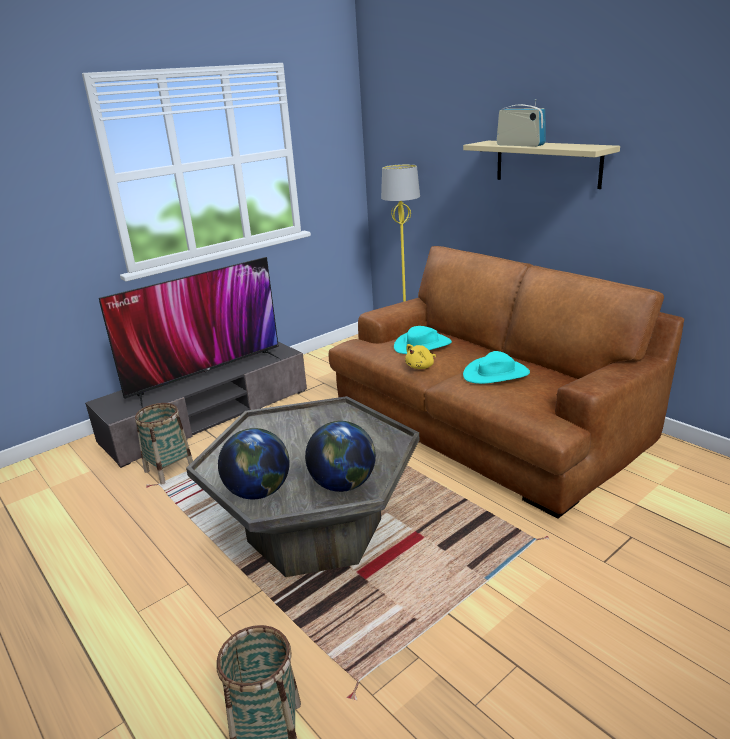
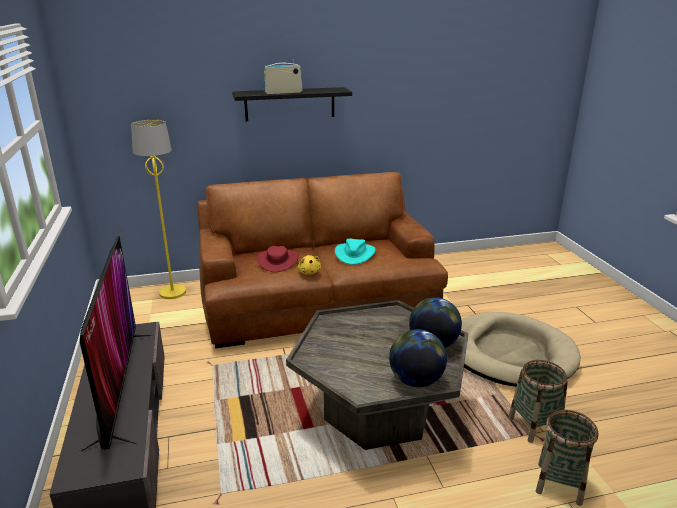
camera: 65 degrees left, 0 degrees up
basket [135,403,193,484] -> basket moved to [508,360,567,443]
turquoise hat [394,326,452,354] -> red hat [257,246,299,272]
beige shelf [463,141,620,189] -> black shelf [232,87,352,121]
none -> beige dog bed [461,312,580,387]

